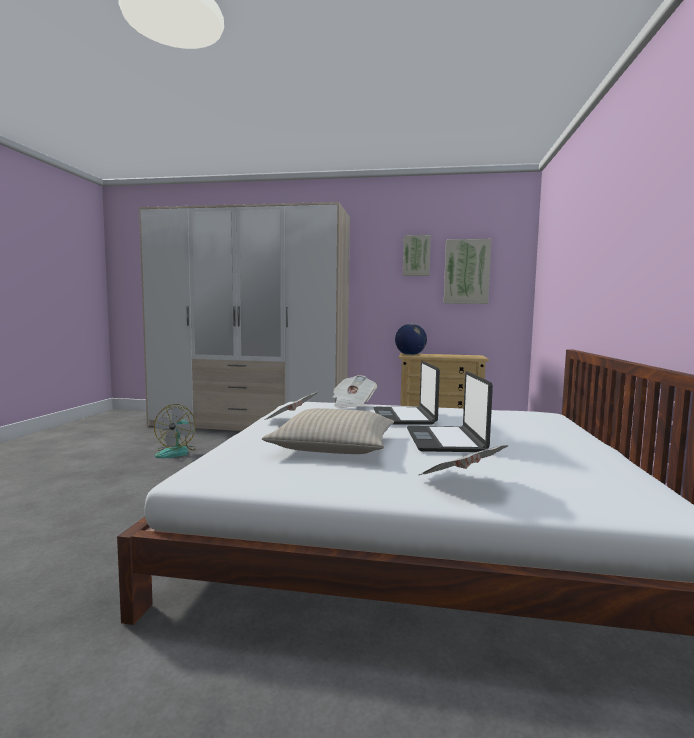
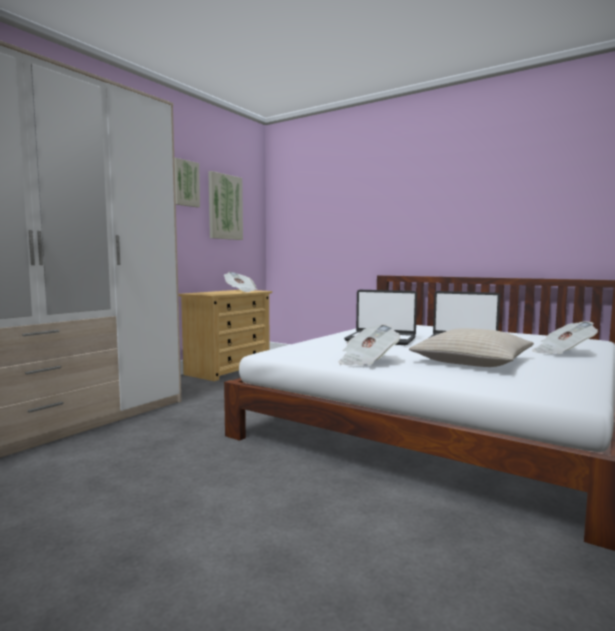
camera: 65 degrees left, 0 degrees up
fan [154,404,196,458] -> none
newspaper [333,375,377,408] -> newspaper moved to [224,272,257,292]
globe [395,324,427,355] -> none

